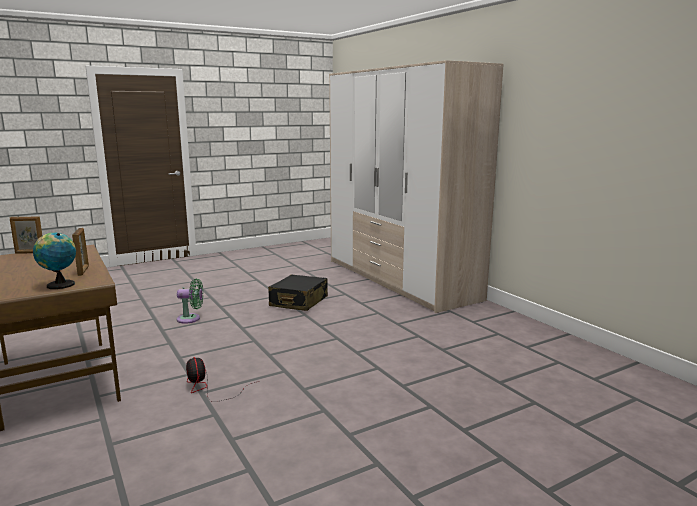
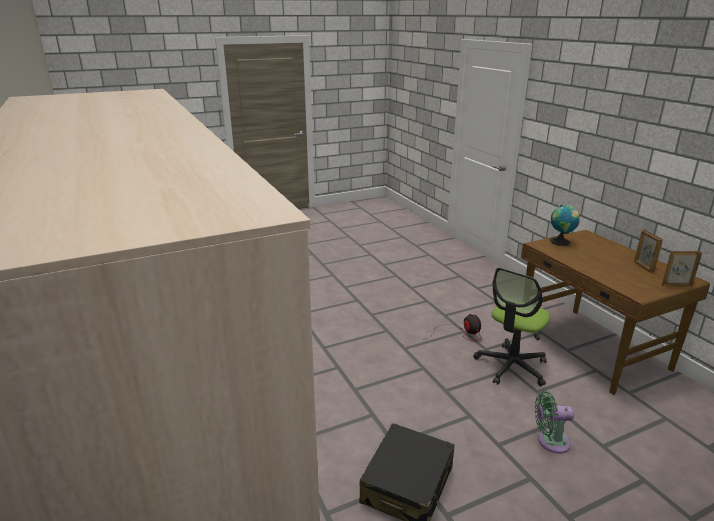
camera: 175 degrees left, 10 degrees up
picture frame [72,228,89,276] -> picture frame moved to [634,230,663,273]
none -> office chair [473,268,550,386]

